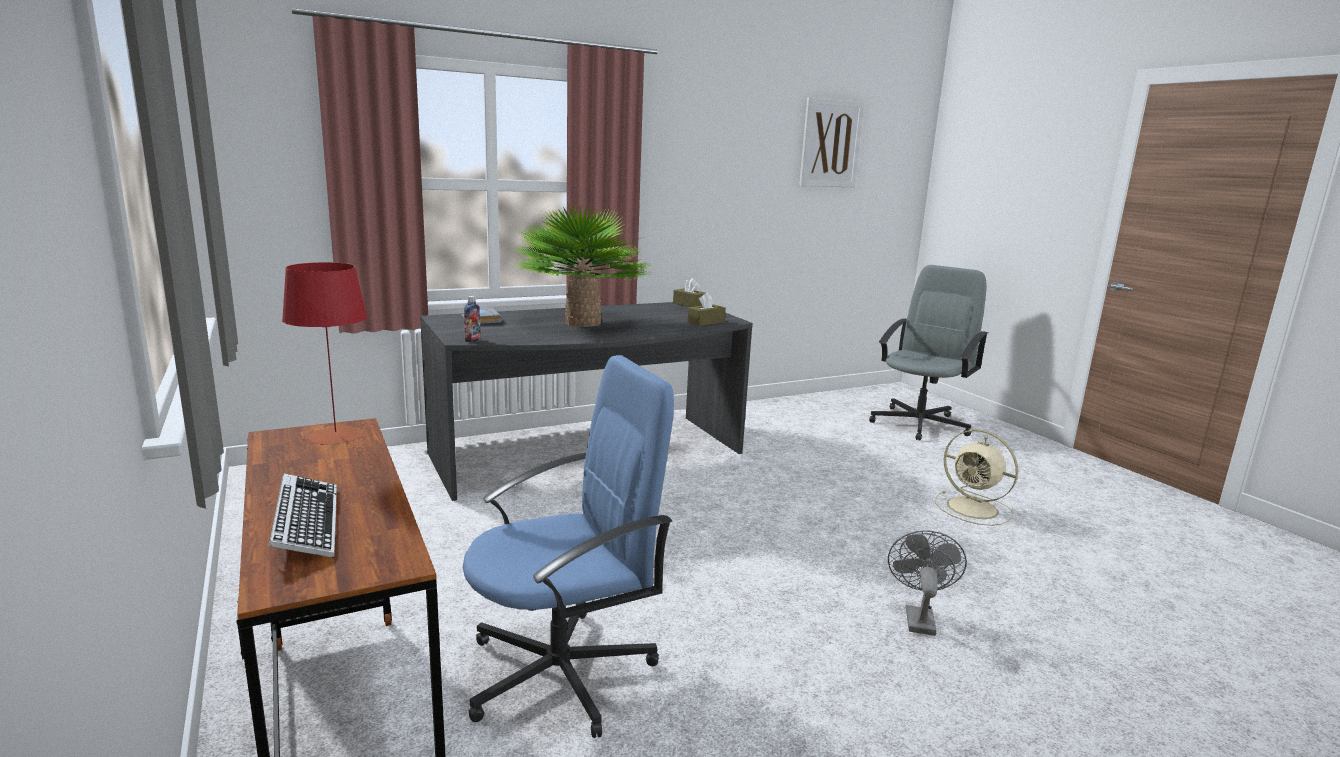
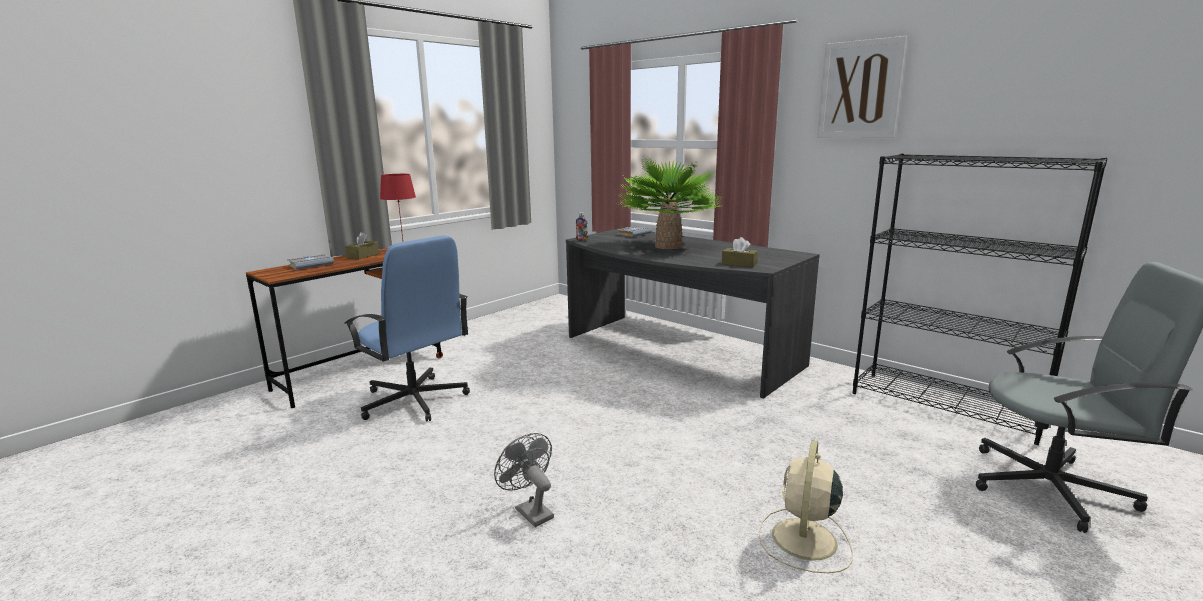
camera: 70 degrees right, 0 degrees up
keyboard [268,473,337,558] -> grey book [288,254,334,270]
brown tissue box [673,278,705,307] -> brown tissue box moved to [345,232,379,260]
picture [799,97,864,187] -> picture moved to [817,36,907,138]
grey fan [888,530,967,636] -> grey fan turned 120 degrees counterclockwise [494,433,554,527]
none -> black bookcase [853,154,1108,445]

